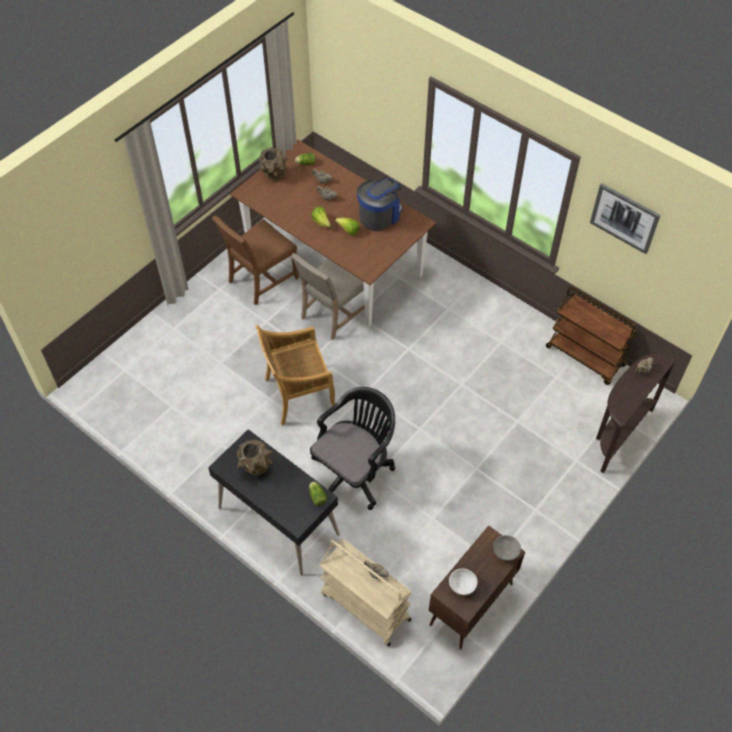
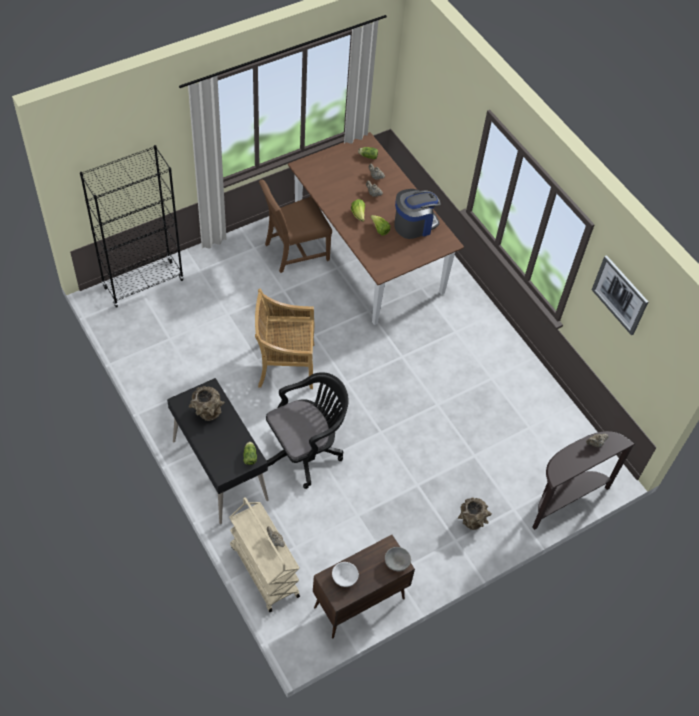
camera: 15 degrees right, 0 degrees up
brown vase [259,148,288,181] -> brown vase moved to [458,498,492,530]
beige chair [291,253,365,341] -> none
brown cart [546,287,638,385] -> none
none -> black bookcase [80,145,184,308]

